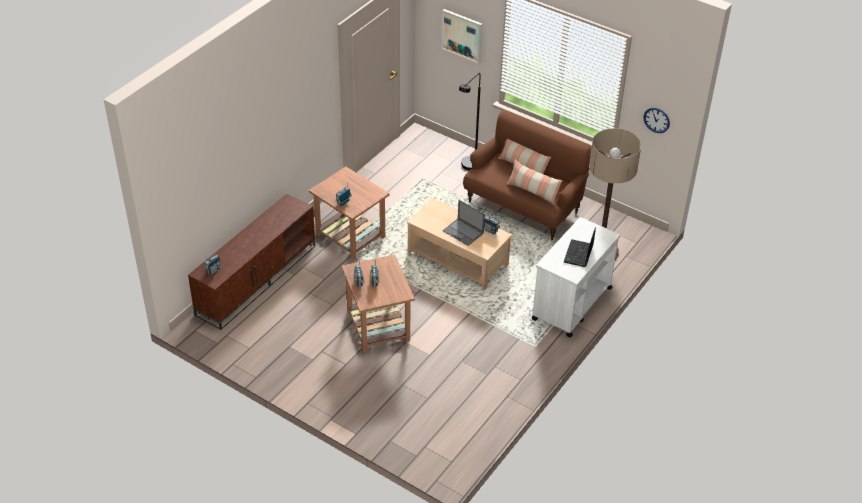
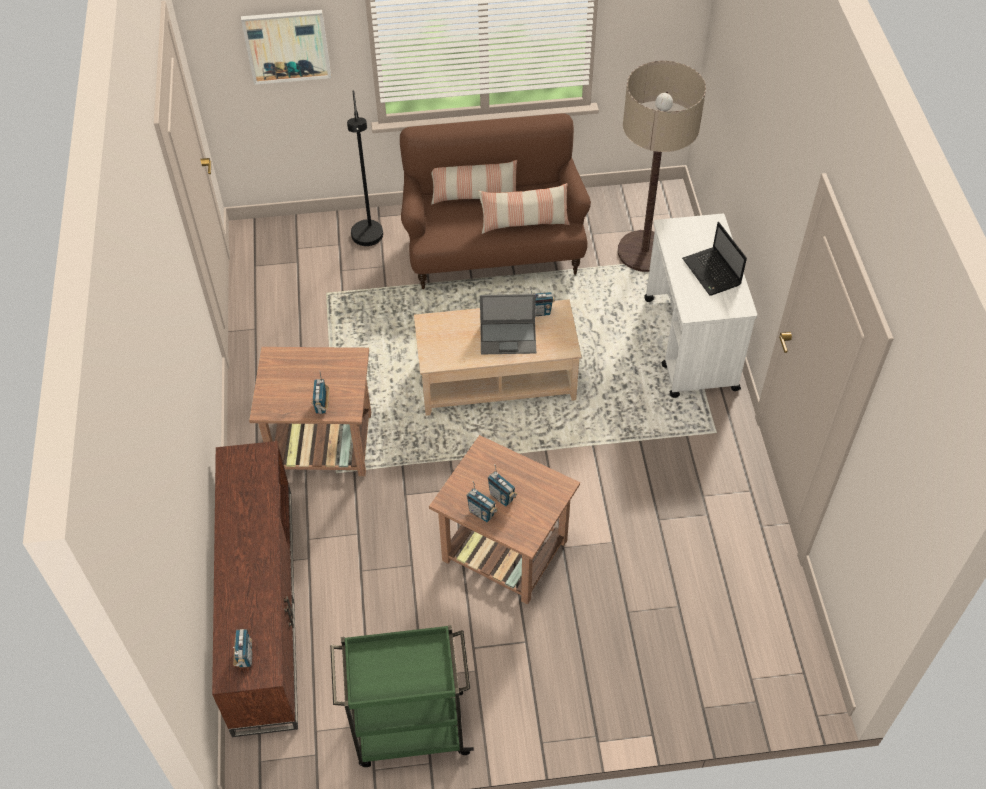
camera: 40 degrees left, 10 degrees up
wall clock [643,108,670,133] -> none
none -> green cart [330,625,474,767]

